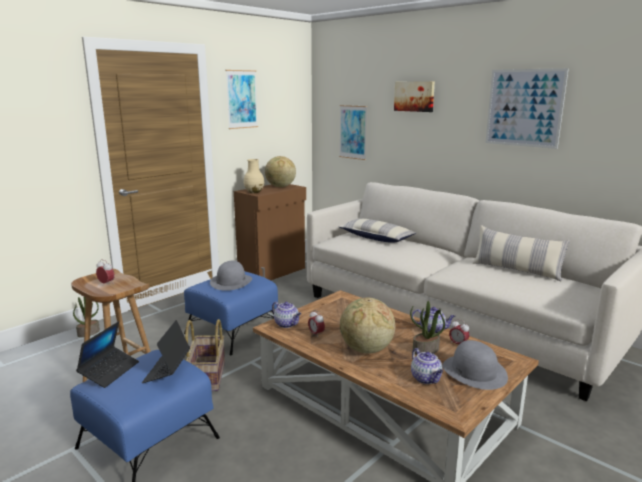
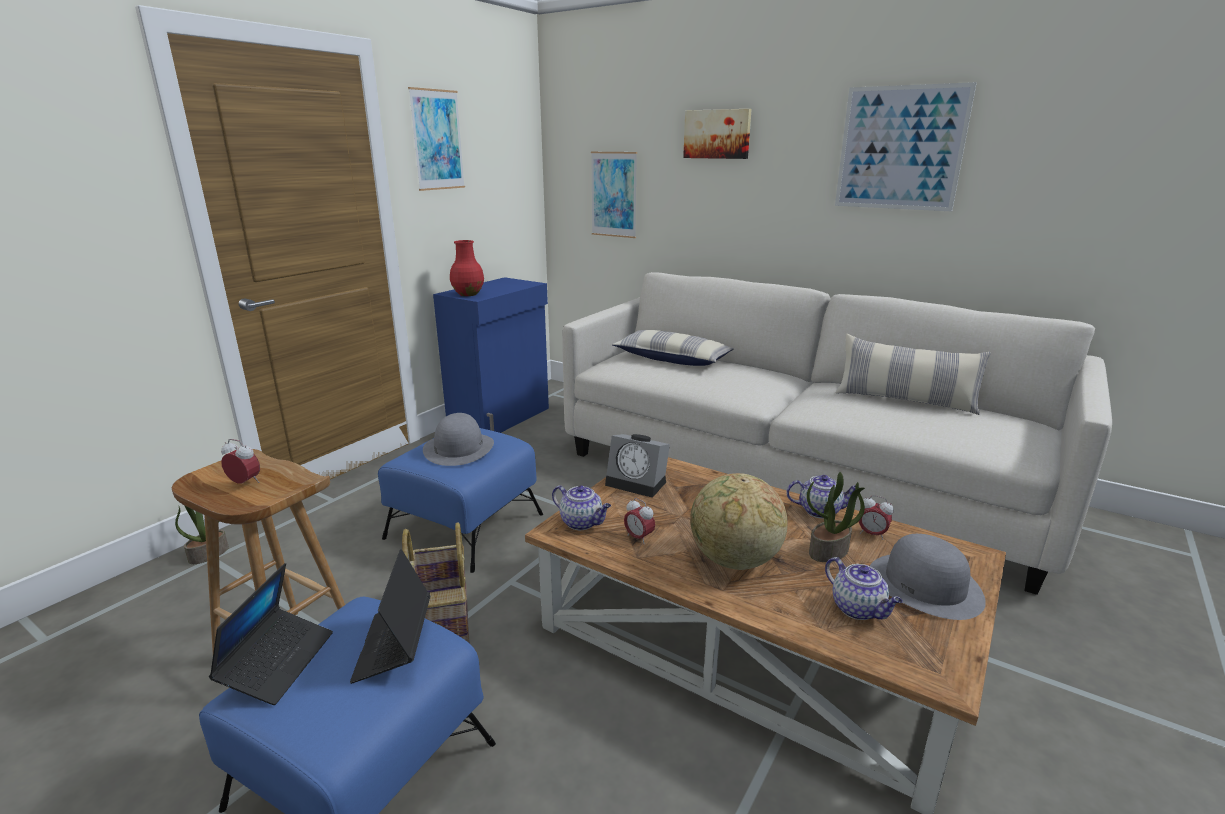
camera: 10 degrees left, 5 degrees up
brown cabinet [234,184,306,280] -> blue cabinet [433,277,549,433]
beige vase [244,159,265,193] -> red vase [450,240,484,296]
globe [265,156,296,187] -> none
none -> alarm clock [605,434,670,498]

